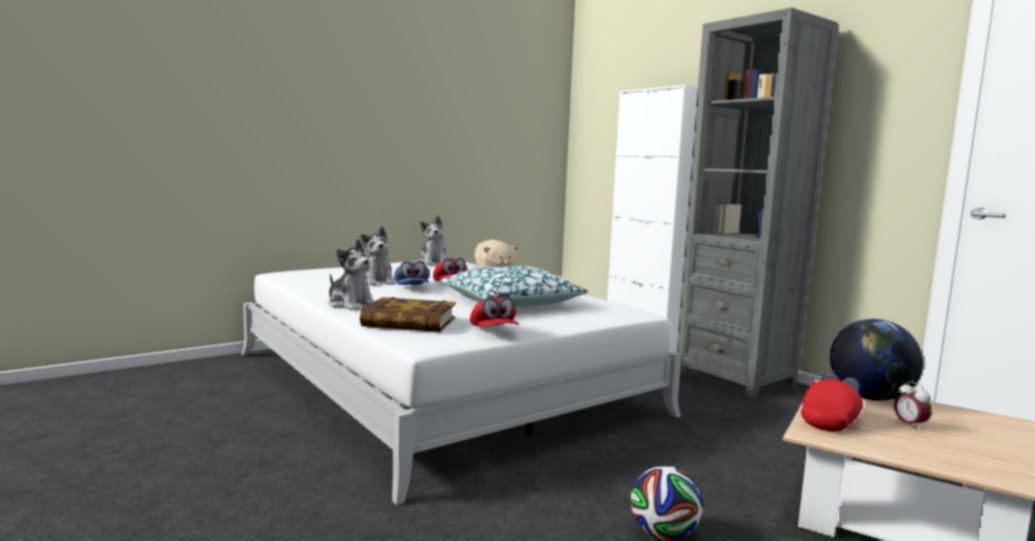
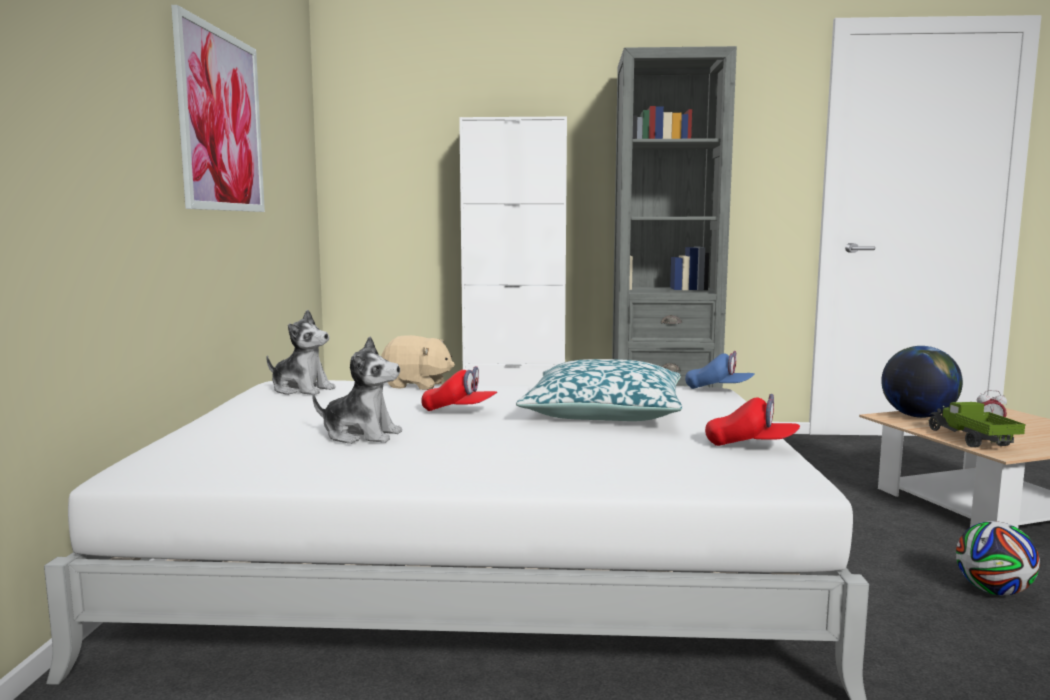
camera: 50 degrees left, 0 degrees up
plush toy [328,239,374,310] -> none
book [360,297,456,332] -> none
blue cap [394,261,430,285] -> blue cap moved to [685,351,754,389]
red cap [801,373,863,431] -> toy truck [928,402,1025,447]
none -> picture [171,5,265,212]

